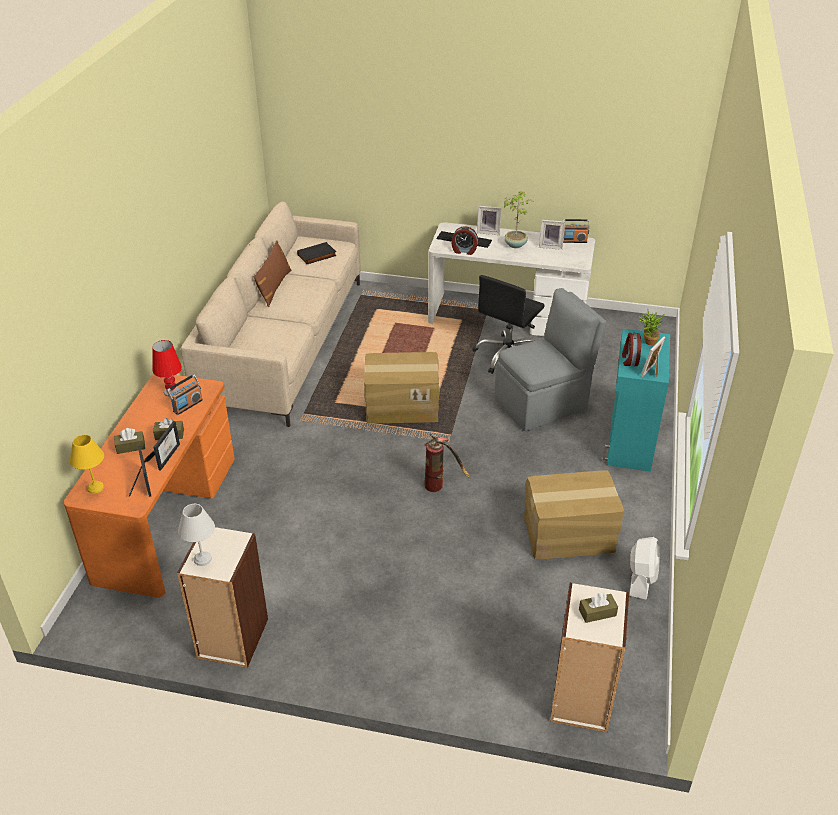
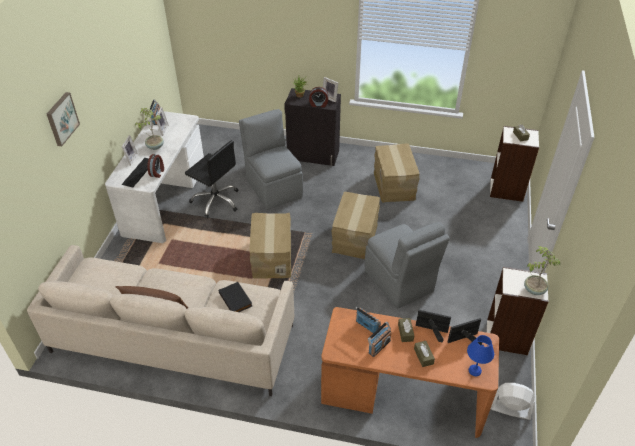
camera: 90 degrees left, 5 degrees up
yellow table lamp [70,435,104,494] -> blue table lamp [467,335,494,376]
red table lamp [153,340,182,396] -> none
white table lamp [178,504,215,566] -> potted plant [524,246,560,295]
black book [297,242,337,264] -> black book moved to [219,282,252,312]
fire extinguisher [424,433,470,492] -> cardboard box [332,192,380,259]
turquoise cabinet [603,329,670,472] -> black cabinet [284,88,341,166]
white fan [630,537,660,600] -> white fan moved to [491,383,535,420]
none -> picture [47,92,80,146]
none -> grey chair [365,222,450,309]
none -> radio [368,322,391,357]

